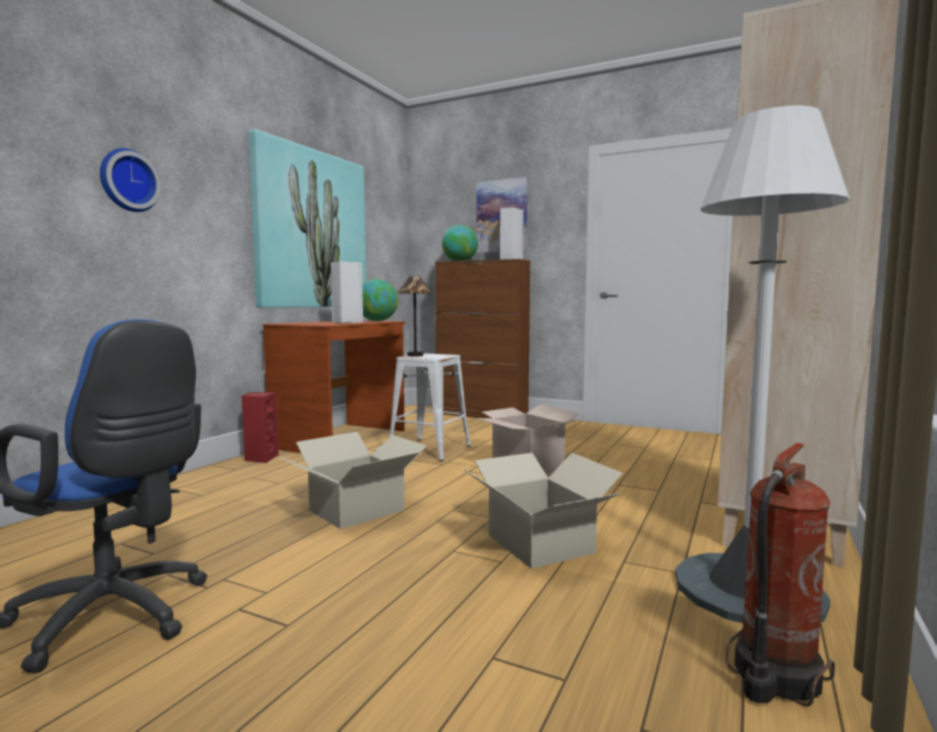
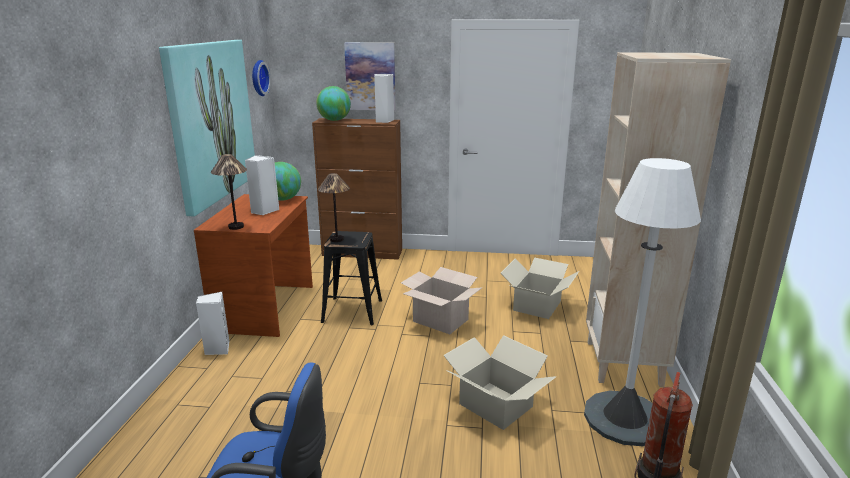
camera: 20 degrees left, 15 degrees up
wall clock [100,148,161,212] -> wall clock moved to [252,60,271,96]
red speaker [241,392,279,463] -> white speaker [196,292,230,355]
cardboard box [278,432,427,529] -> cardboard box moved to [501,257,579,319]
white stool [389,353,471,461] -> black stool [321,231,382,325]
none -> table lamp [211,154,247,230]

